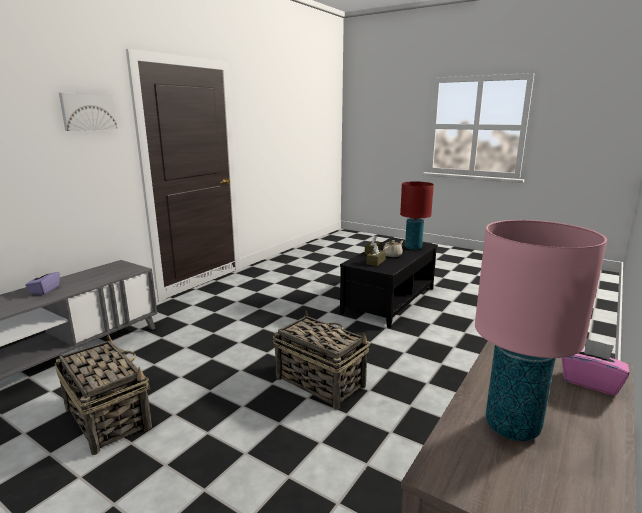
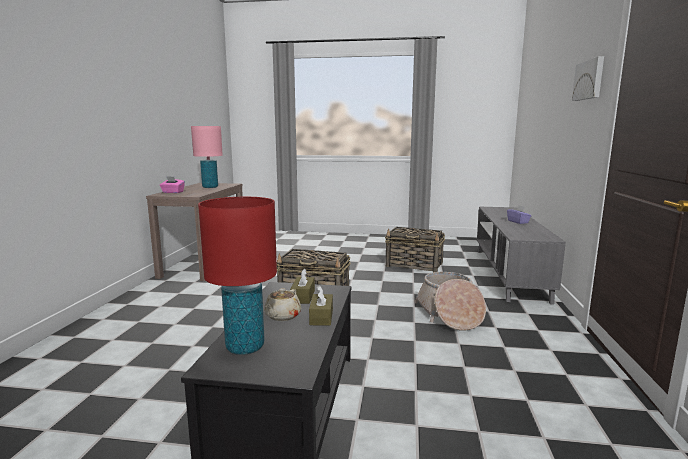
camera: 155 degrees right, 5 degrees down
none -> basket [414,272,486,331]

